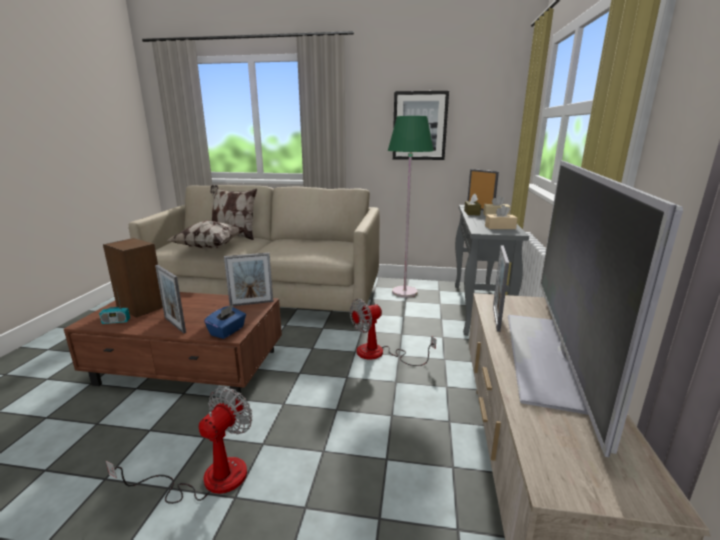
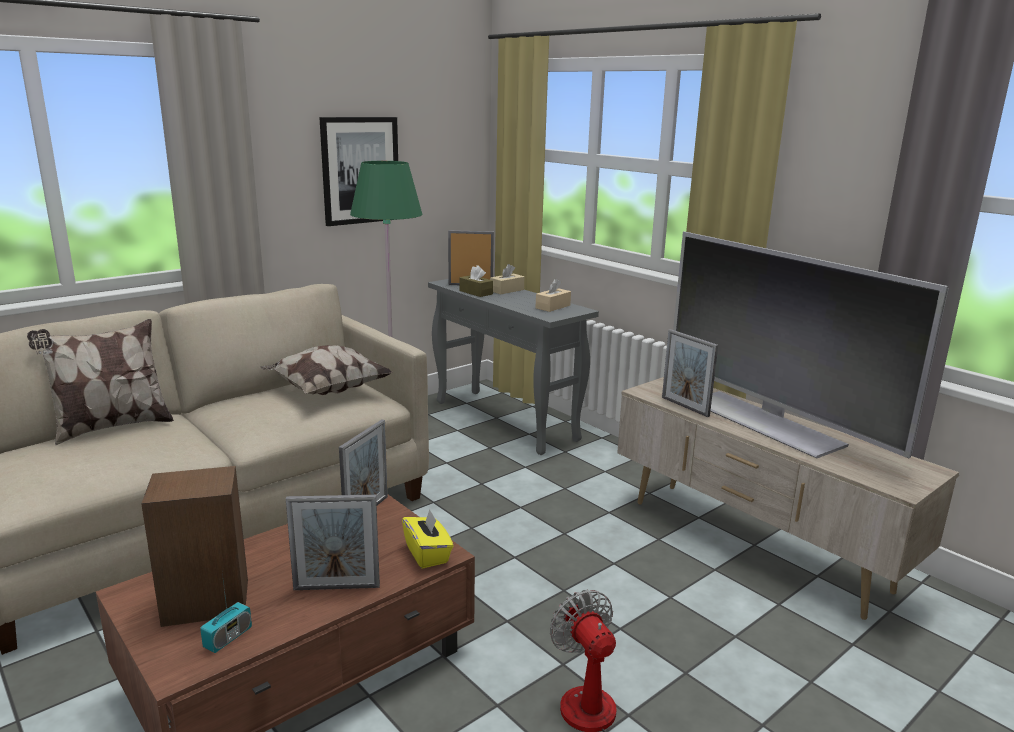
camera: 50 degrees left, 0 degrees up
pillow [166,220,245,249] -> pillow moved to [260,345,393,395]
blue tissue box [204,305,246,339] -> yellow tissue box [402,509,453,569]
fan [350,299,436,366] -> none

